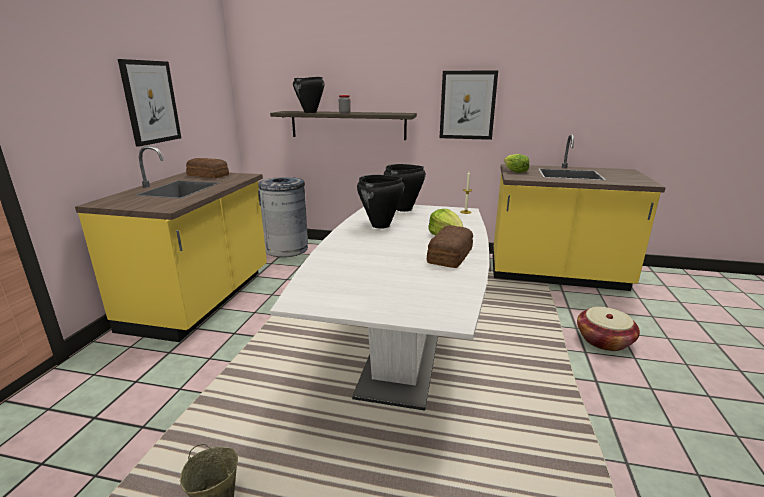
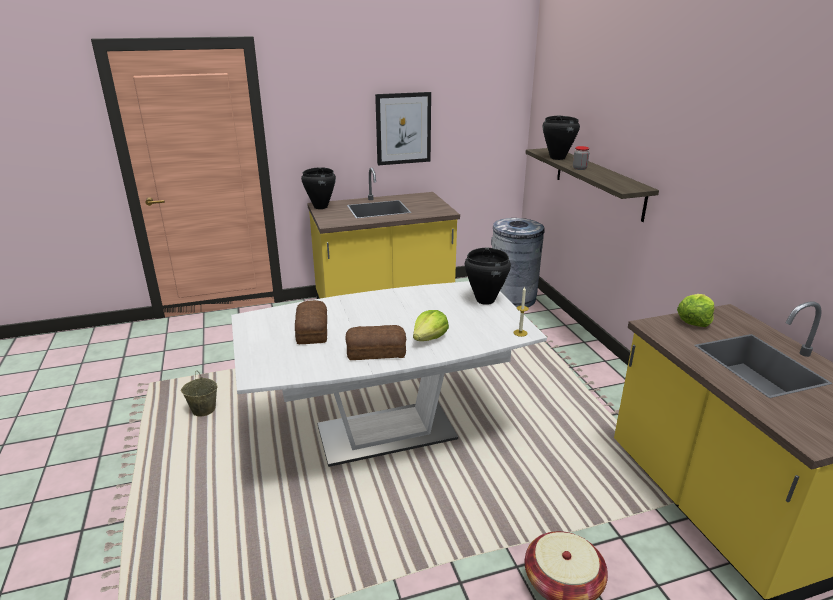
camera: 60 degrees right, 5 degrees up
bread [186,158,229,178] -> bread moved to [295,300,327,344]
black cooking pot [357,175,404,229] -> black cooking pot moved to [301,167,336,209]
picture [440,71,498,140] -> none

